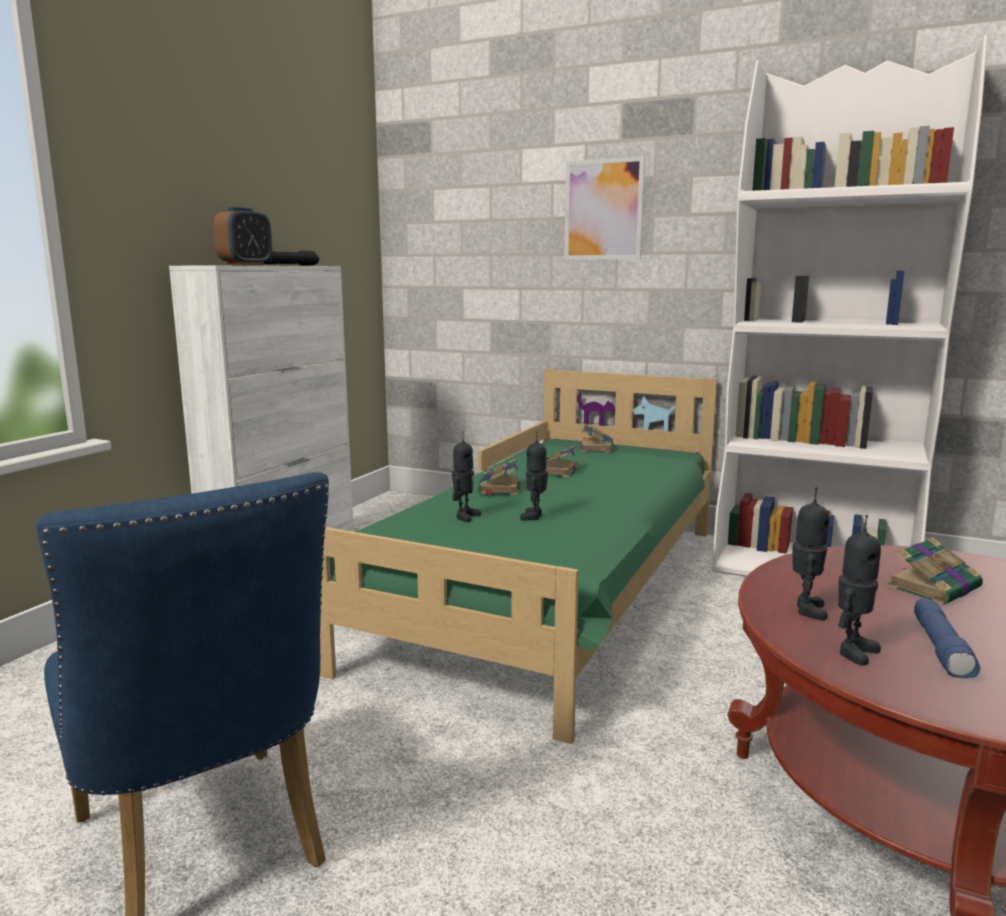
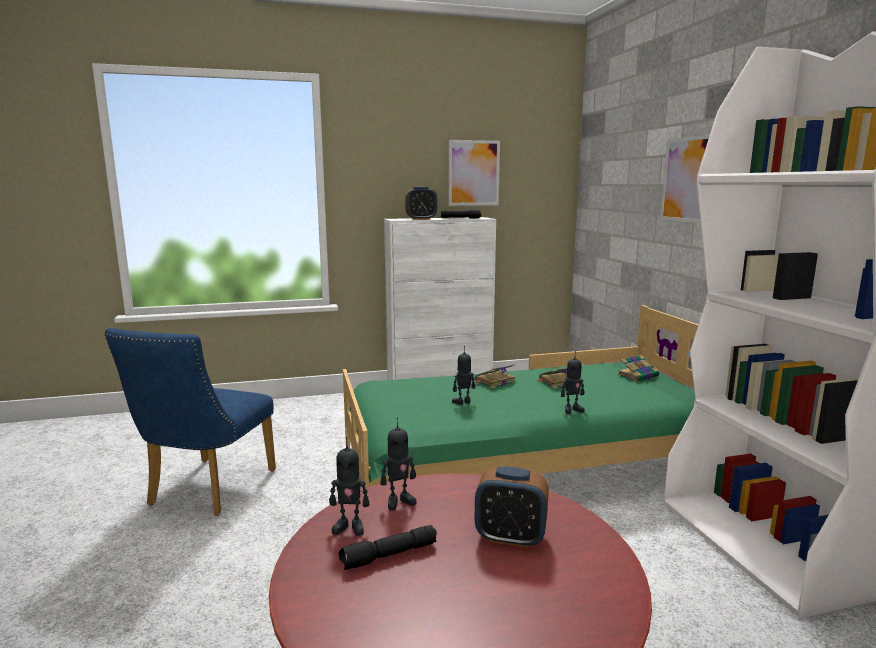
camera: 50 degrees right, 0 degrees up
toy robot [452,431,481,522] -> toy robot moved to [561,351,585,414]
book [886,537,983,605] -> alarm clock [475,467,549,548]
blue flashlight [914,599,980,678] -> black flashlight [339,525,437,570]
none -> picture [449,140,500,206]

